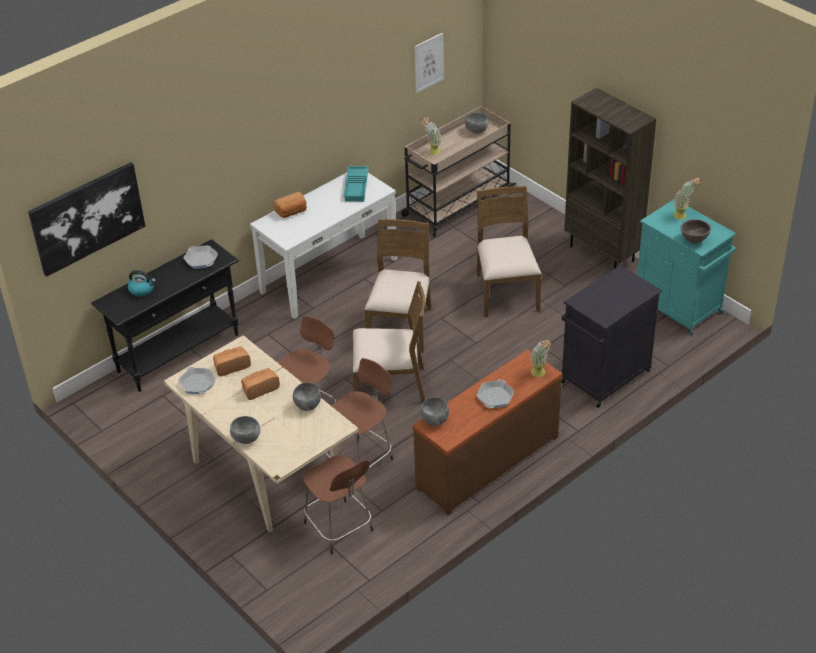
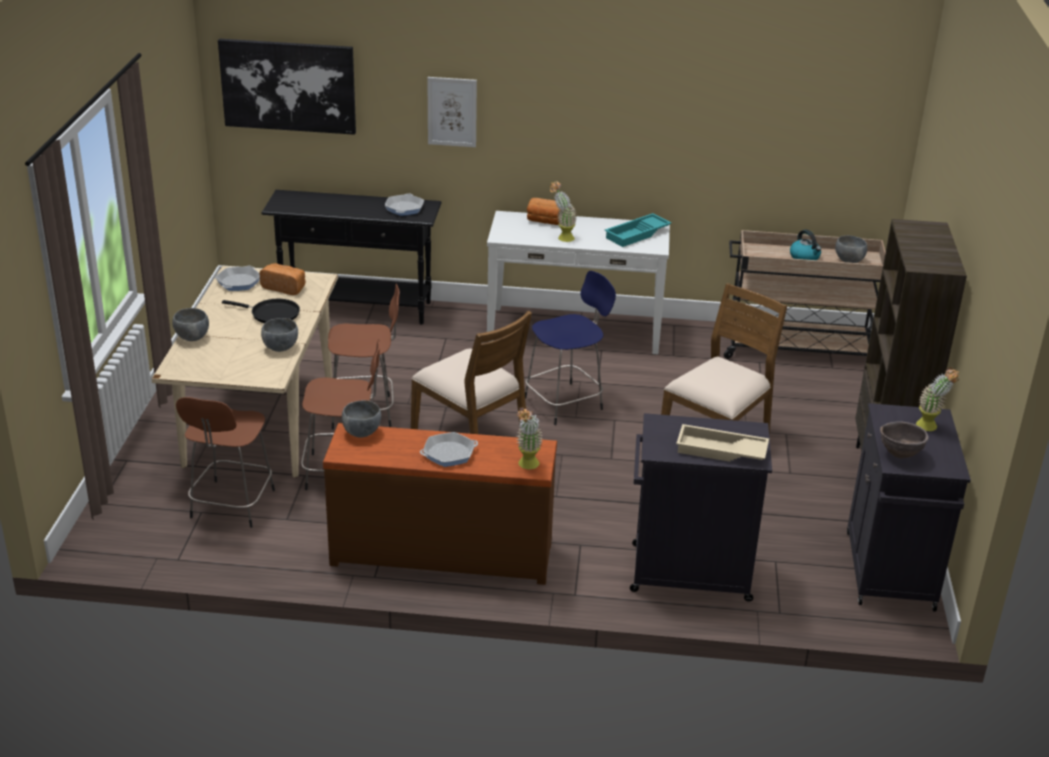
camera: 45 degrees right, 10 degrees down
kettle [128,270,156,297] -> kettle moved to [790,230,821,260]
bread [241,368,280,400] -> black frying pan [222,299,300,323]
brown chair [364,219,431,353] -> blue stool [525,271,616,425]
picture [414,33,444,93] -> picture moved to [427,77,477,147]
potted plant [421,117,441,155] -> potted plant moved to [550,181,577,242]
turquoise cabinet [637,200,736,335] -> black cabinet [847,403,971,612]
none -> beige tray [676,424,769,462]

